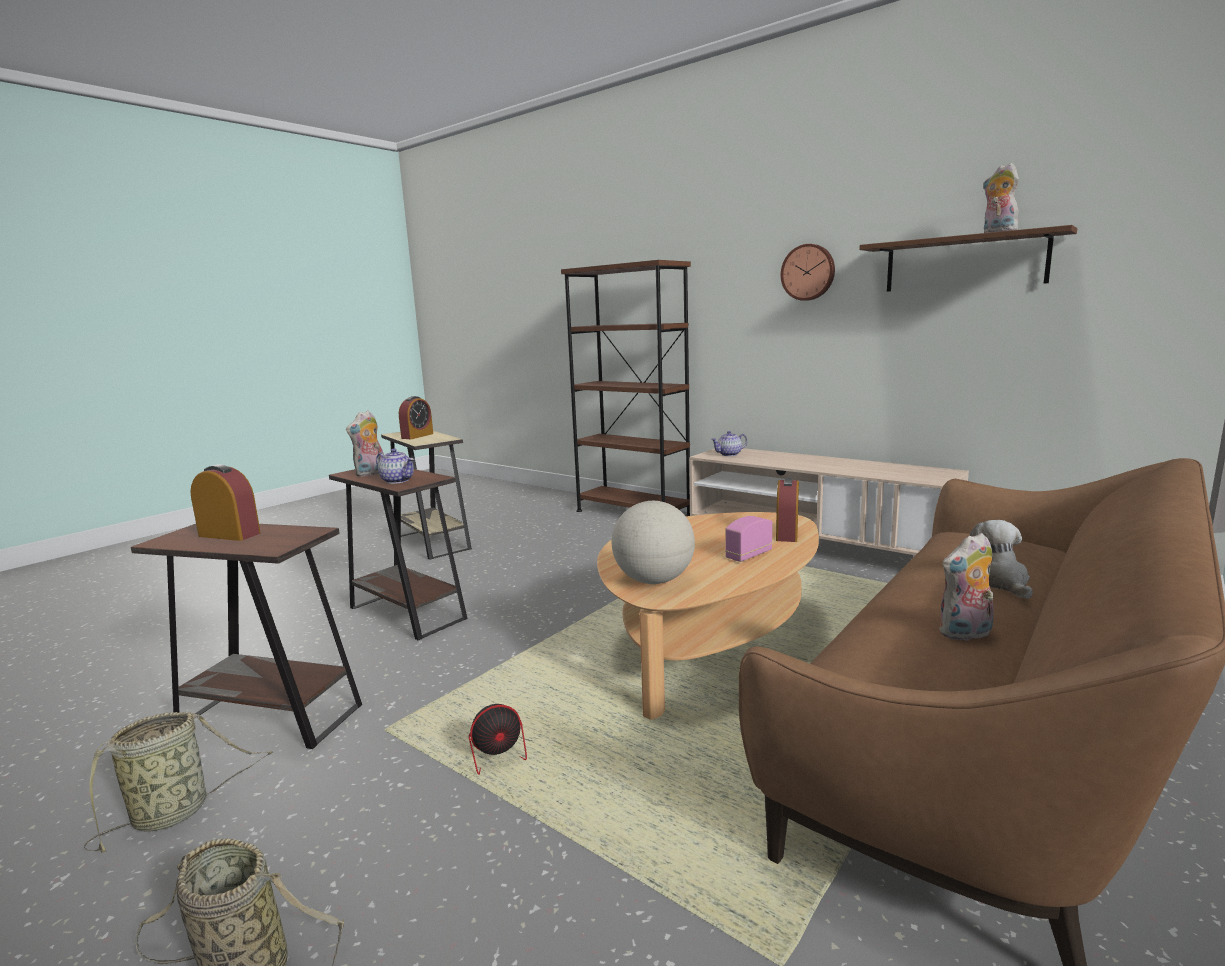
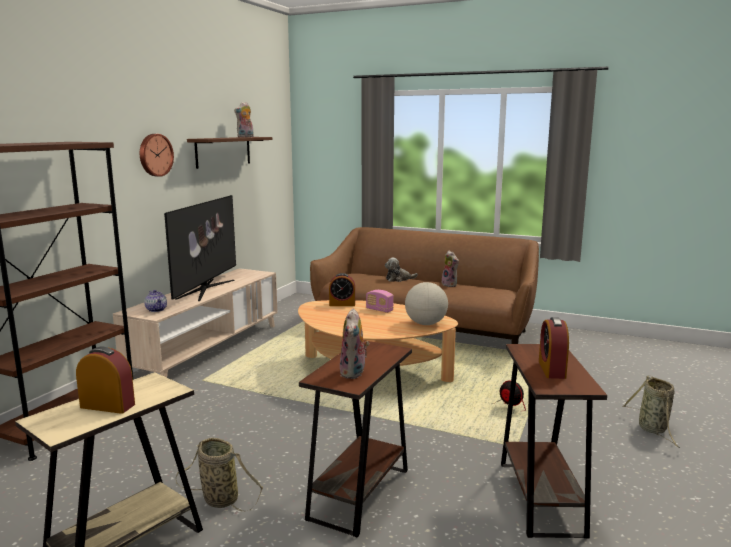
camera: 105 degrees left, 0 degrees up
basket [84,712,273,853] -> basket moved to [175,438,263,511]
plush toy [346,410,384,477] -> plush toy turned 75 degrees clockwise [340,308,369,379]
teapot [376,448,414,484] -> none
none -> television [164,195,236,301]

